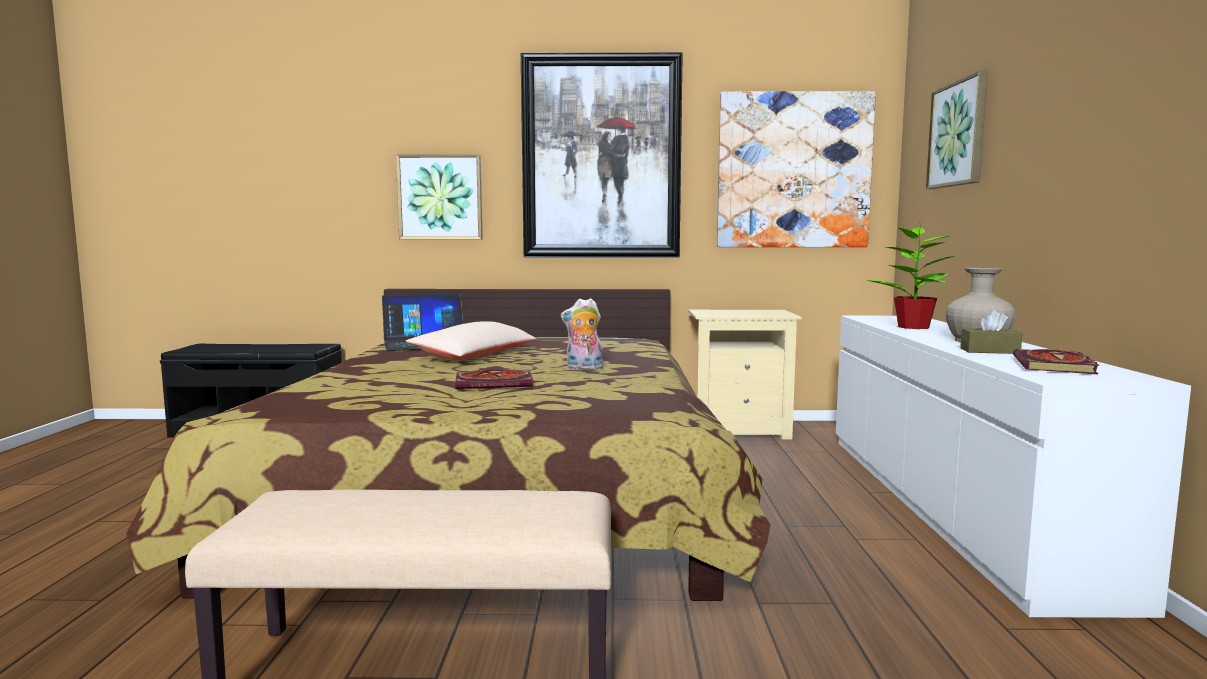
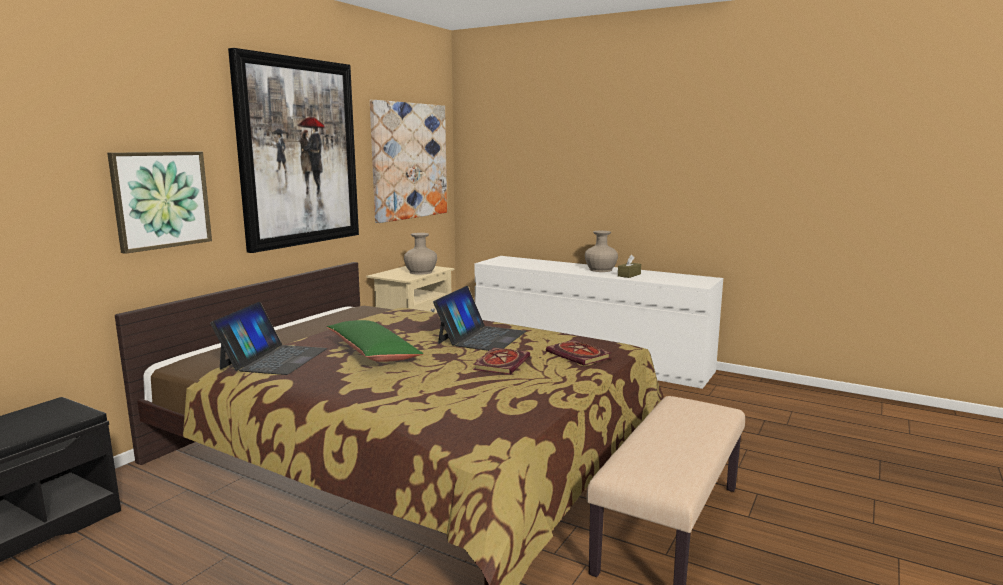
camera: 60 degrees left, 5 degrees up
beige pillow [406,321,537,360] -> green pillow [327,320,423,362]
plush toy [561,298,603,370] -> laptop [433,286,526,351]
potted plant [866,227,955,329] -> none
picture [926,70,988,189] -> none
book [1013,349,1099,374] -> book moved to [546,340,611,365]
none -> beige vase [404,233,437,275]

